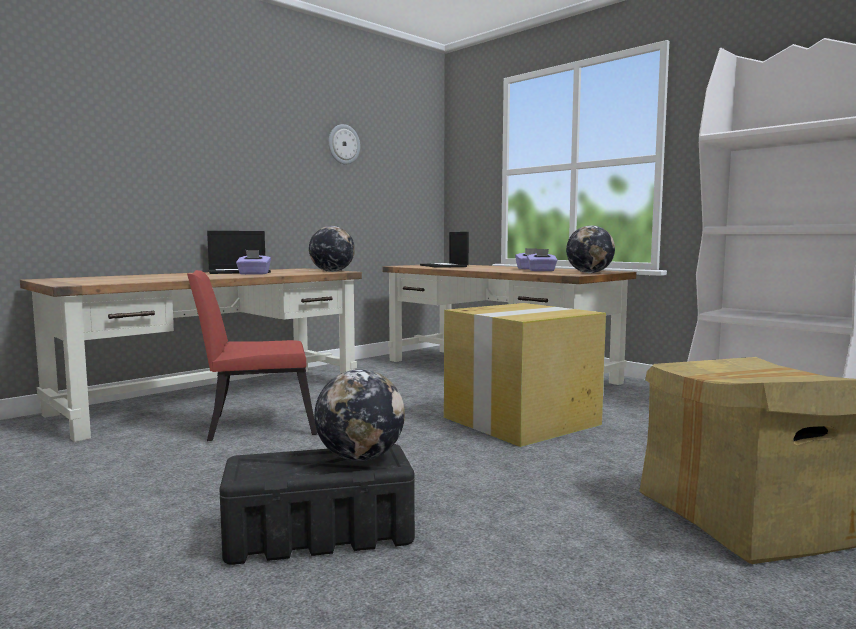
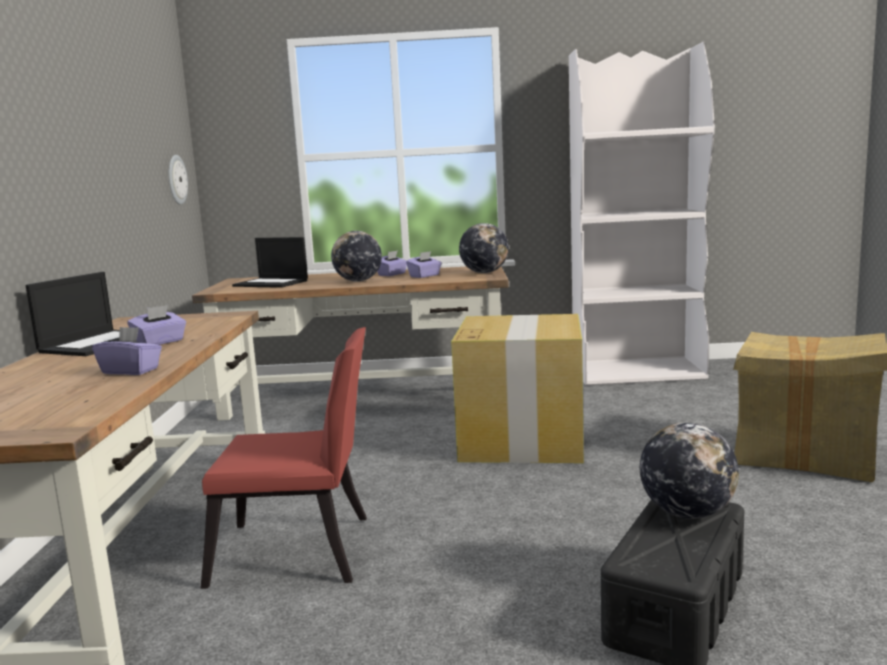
camera: 45 degrees left, 5 degrees up
red chair [187,270,318,441] -> red chair turned 120 degrees counterclockwise [201,327,367,589]
globe [309,226,355,272] -> globe moved to [331,231,382,282]
wall clock [328,124,360,164] -> wall clock moved to [169,155,188,205]
none -> purple tissue box [92,327,162,375]

